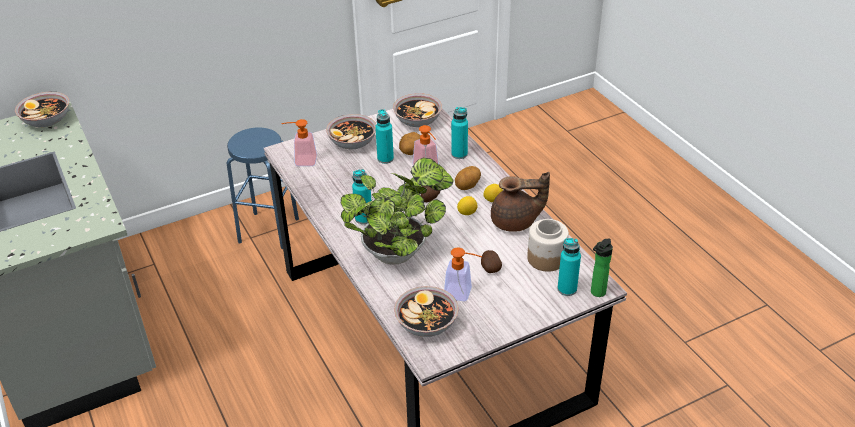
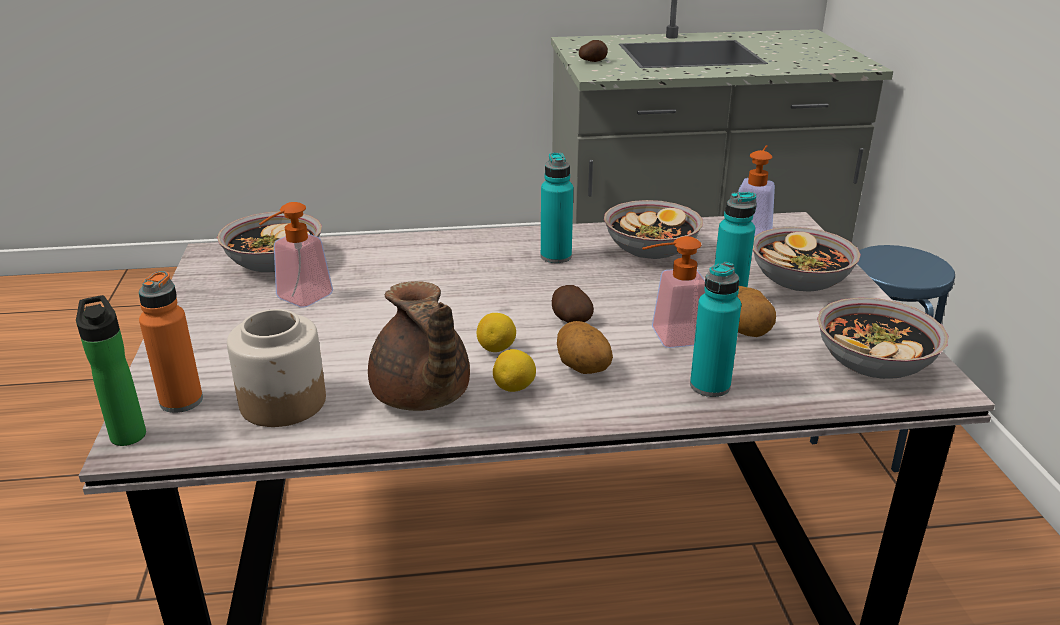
camera: 110 degrees right, 10 degrees down
bowl [15,92,69,127] -> bowl moved to [604,200,703,259]
potted plant [341,158,454,265] -> none
potato [481,250,502,273] -> potato moved to [579,40,608,62]
brown teapot [491,172,550,232] -> brown teapot turned 45 degrees counterclockwise [368,281,470,411]
turquoise bottle [557,238,581,296] -> orange bottle [139,271,203,413]

